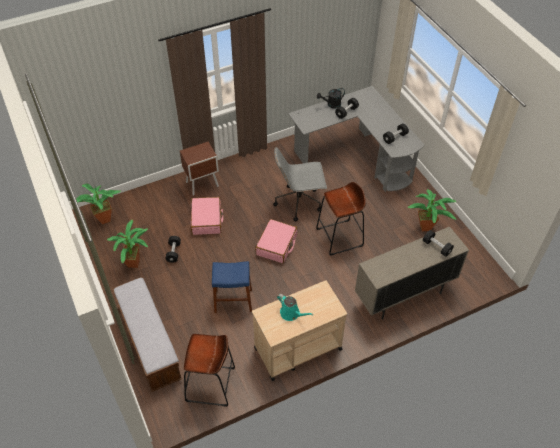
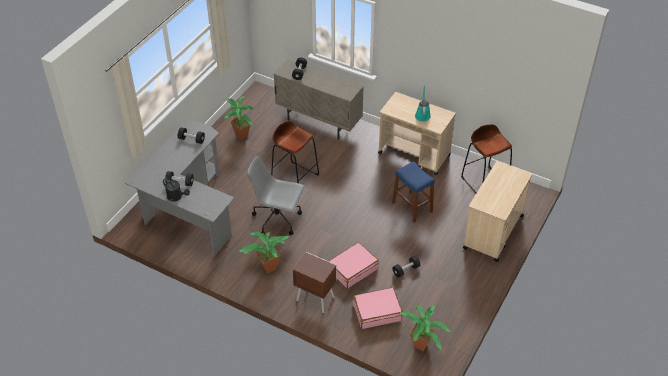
camera: 125 degrees left, 5 degrees down
potted plant [107,220,148,268] -> potted plant moved to [239,231,289,273]
bench [112,277,182,392] -> beige cart [463,161,532,262]
pink suitcase [255,219,297,263] -> pink suitcase moved to [353,287,403,329]
grey office chair [273,147,327,222] -> grey office chair turned 150 degrees clockwise [247,156,305,235]

